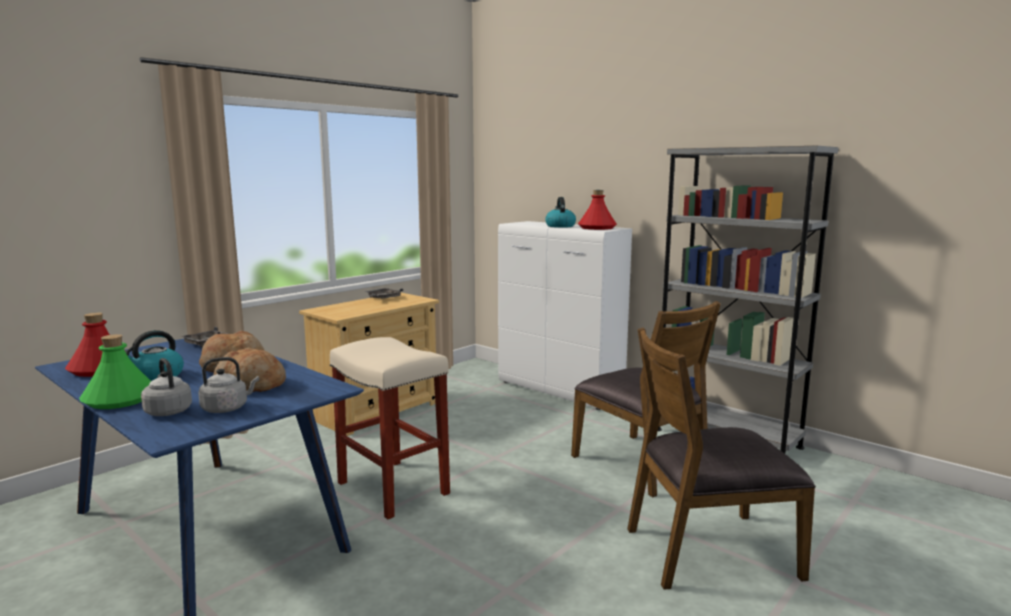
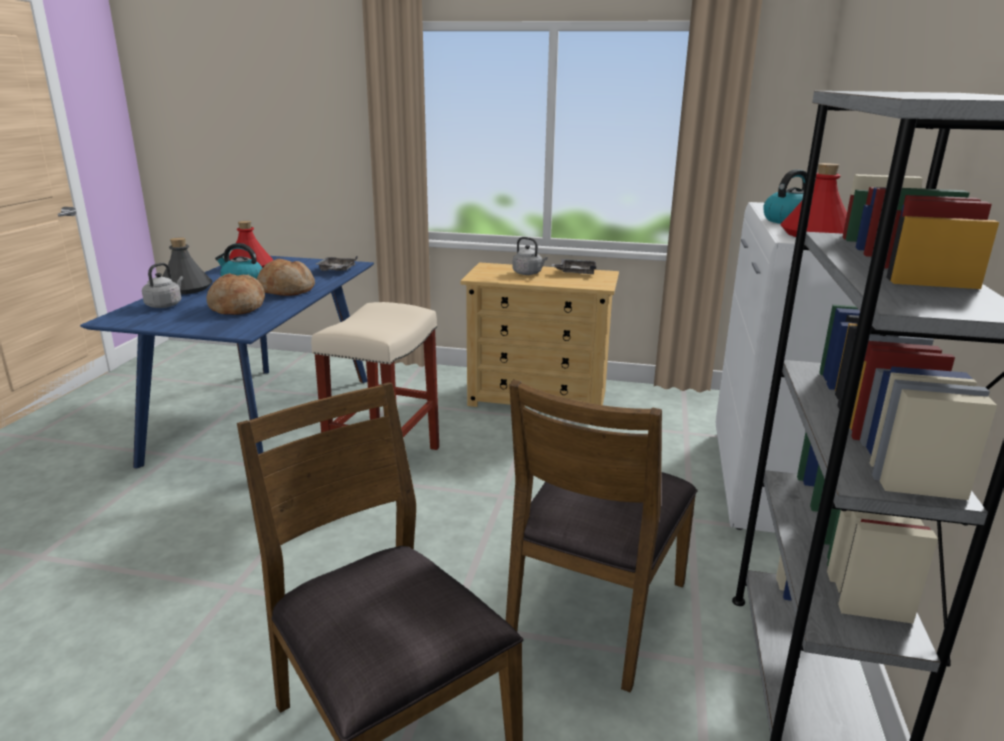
camera: 60 degrees right, 10 degrees up
green bottle [79,334,151,409] -> grey bottle [162,238,212,294]
grey kettle [198,357,259,413] -> grey kettle moved to [513,237,548,275]

